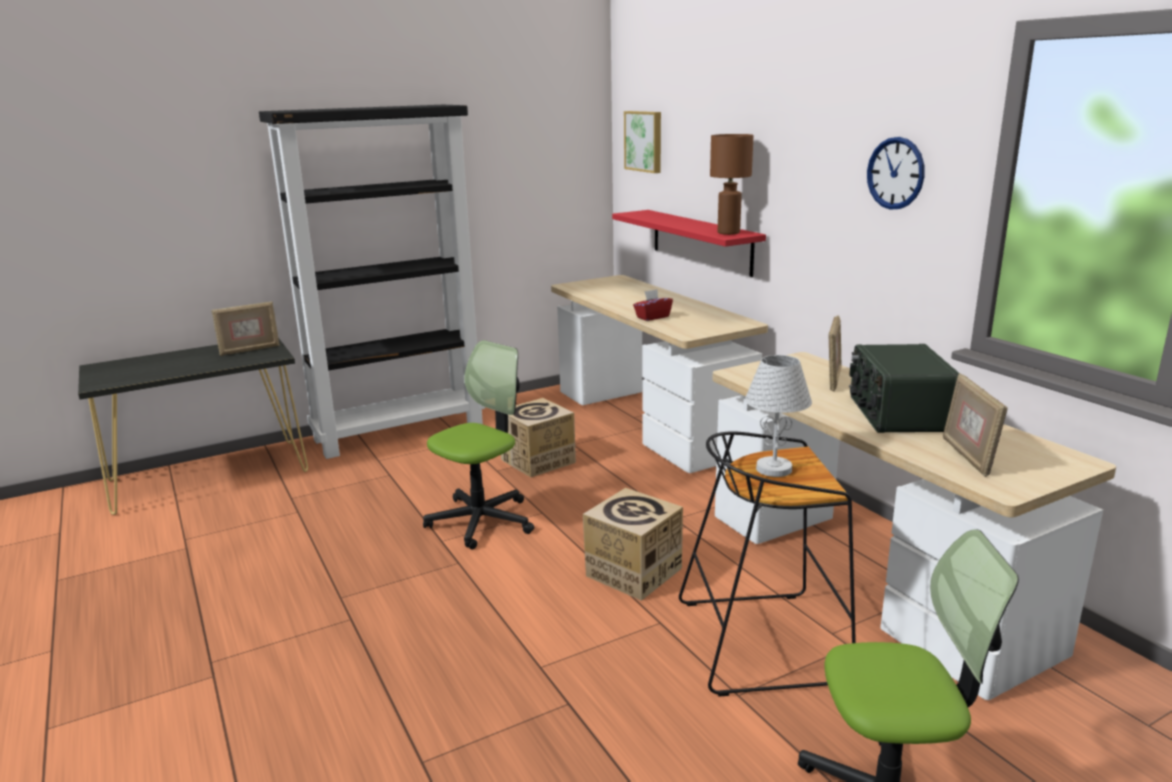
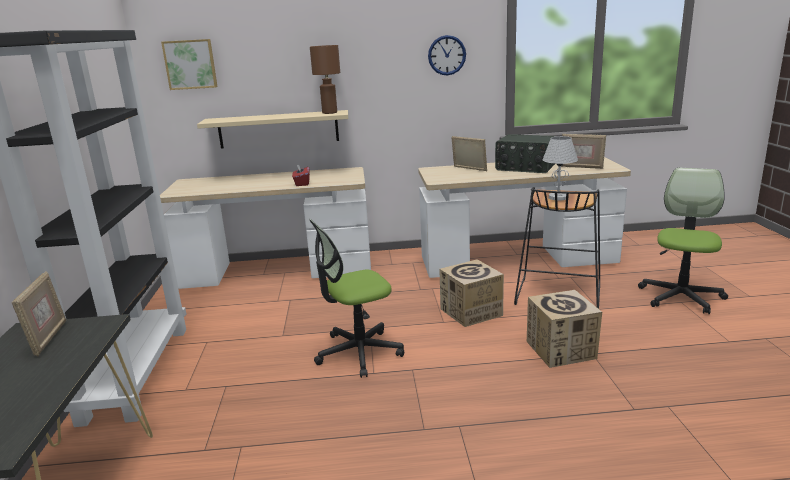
camera: 65 degrees left, 0 degrees up
office chair [423,340,534,550] -> office chair turned 90 degrees counterclockwise [309,219,404,378]
cardboard box [501,398,576,477] -> cardboard box moved to [527,290,602,368]
red shelf [612,210,766,277] -> beige shelf [197,110,348,149]

